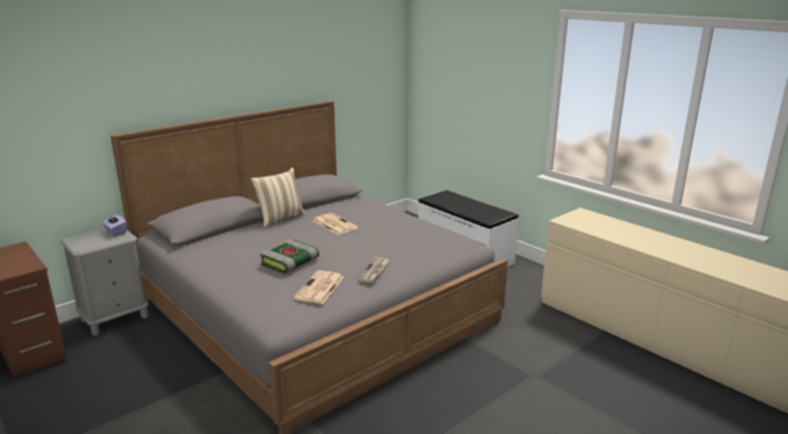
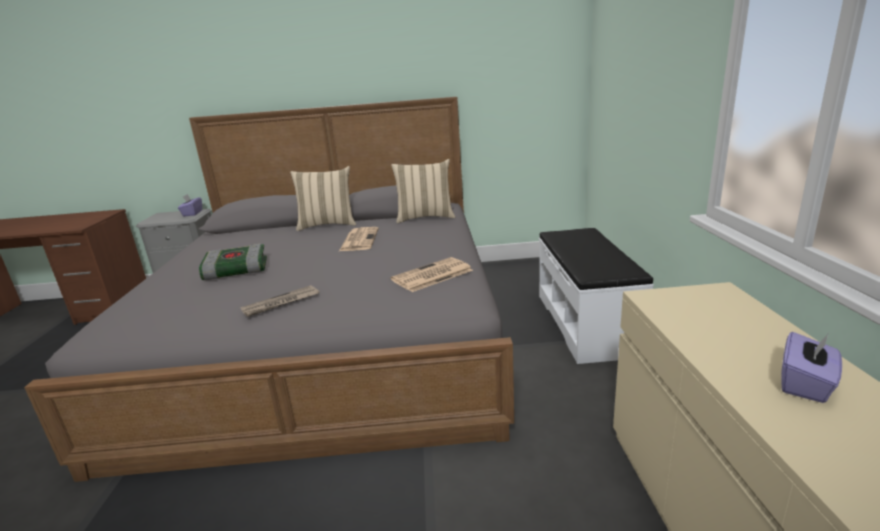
camera: 40 degrees right, 0 degrees up
newspaper [294,271,344,304] -> newspaper moved to [391,257,473,292]
none -> beige pillow [391,159,455,223]
none -> purple tissue box [781,332,842,403]

